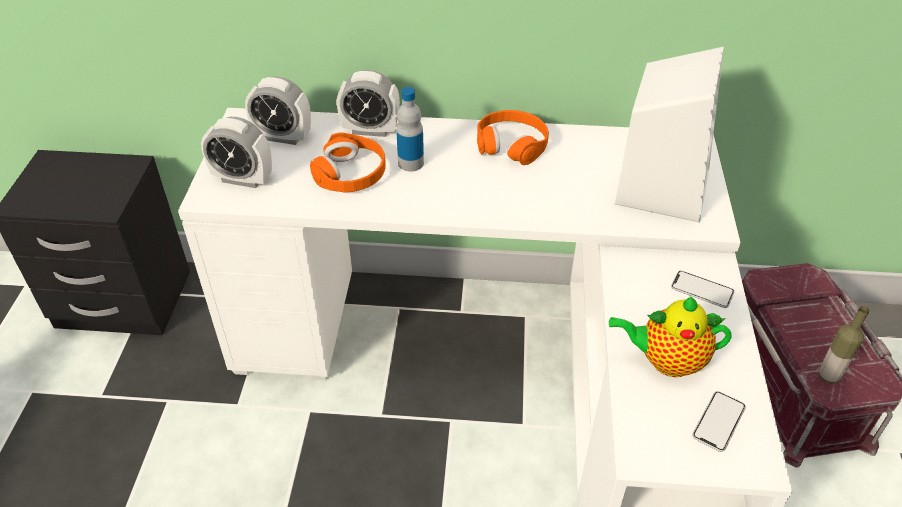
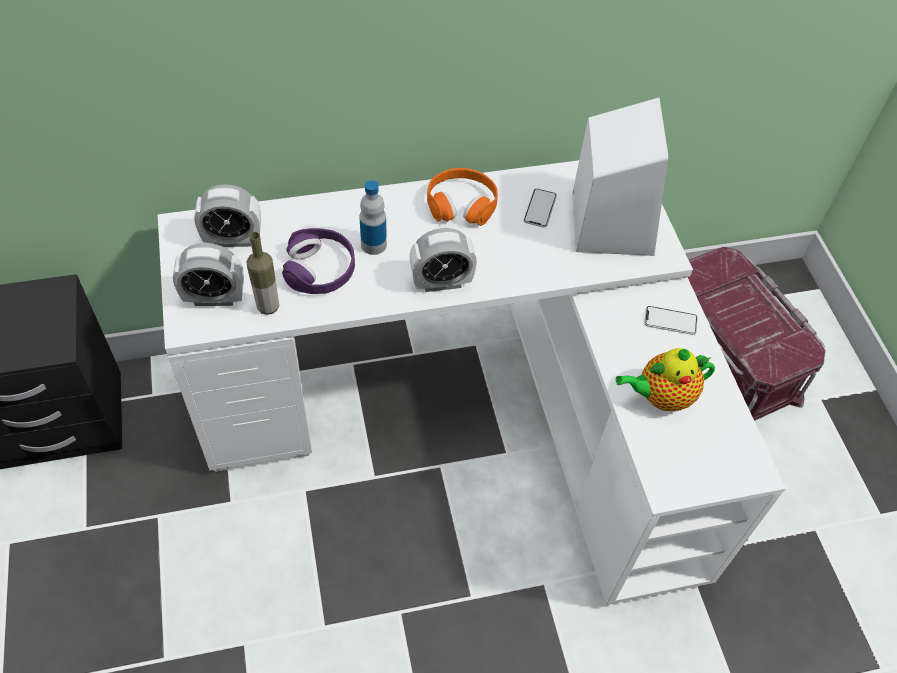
camera: 20 degrees left, 10 degrees up
orange headphones [310,132,386,193] -> purple headphones [282,228,355,294]
alarm clock [337,70,400,137] -> alarm clock moved to [410,228,477,292]
phone [692,391,746,452] -> phone moved to [523,189,557,227]
bottle [818,306,870,384] -> bottle moved to [246,232,279,315]

